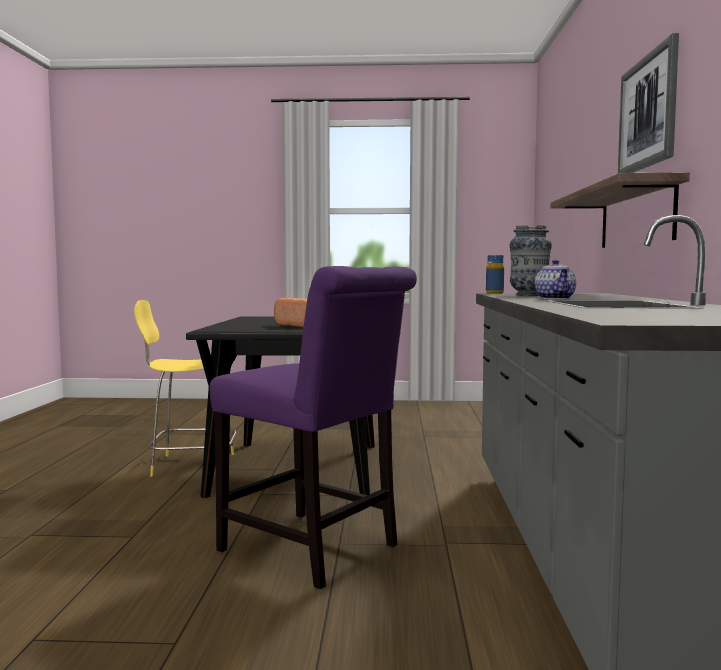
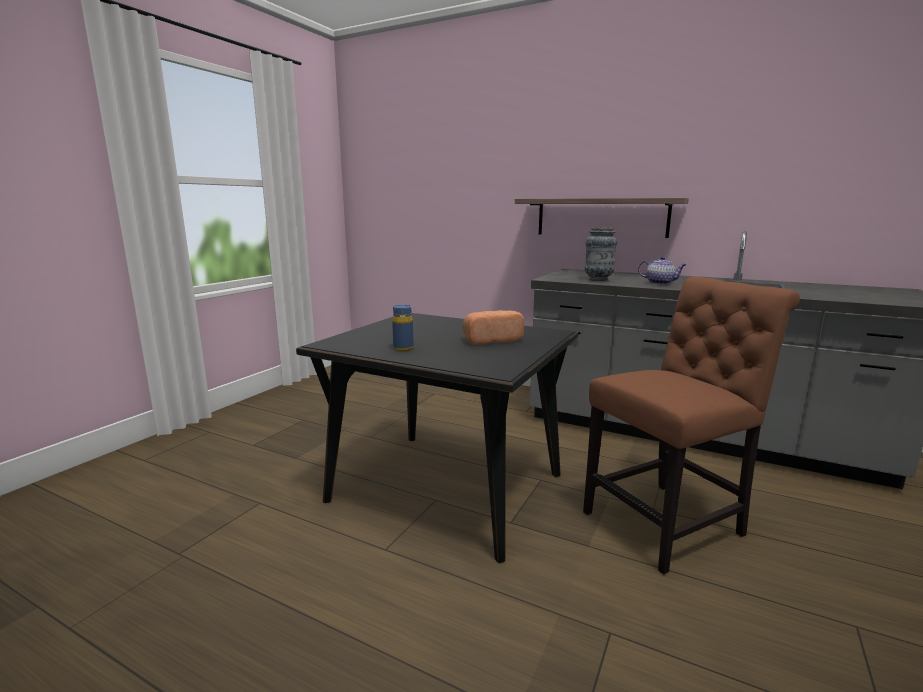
camera: 65 degrees left, 10 degrees up
yellow stool [134,300,236,476] -> none
purple chair [210,266,417,589] -> brown chair [583,276,800,574]
blue bottle [486,255,504,294] -> blue bottle moved to [392,305,414,351]
picture [618,33,679,173] -> none

